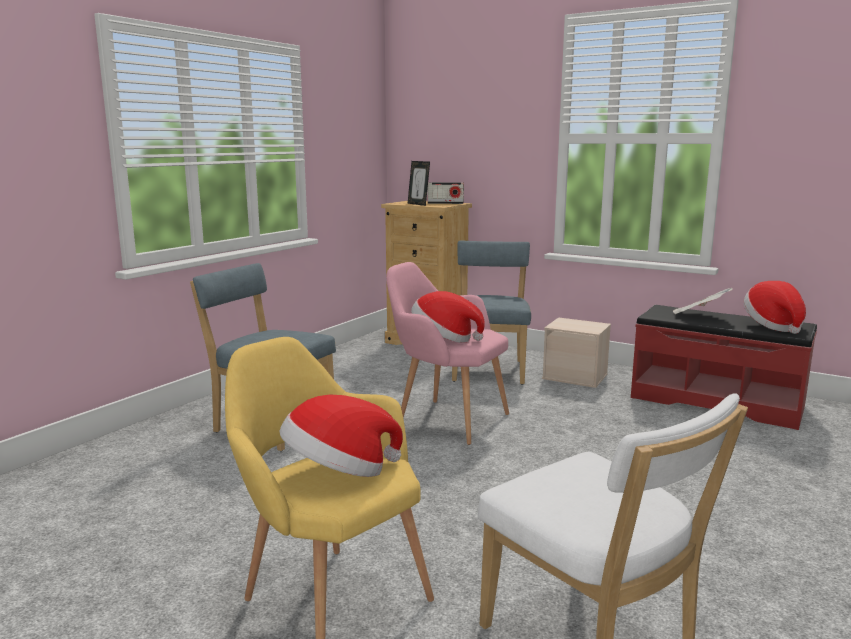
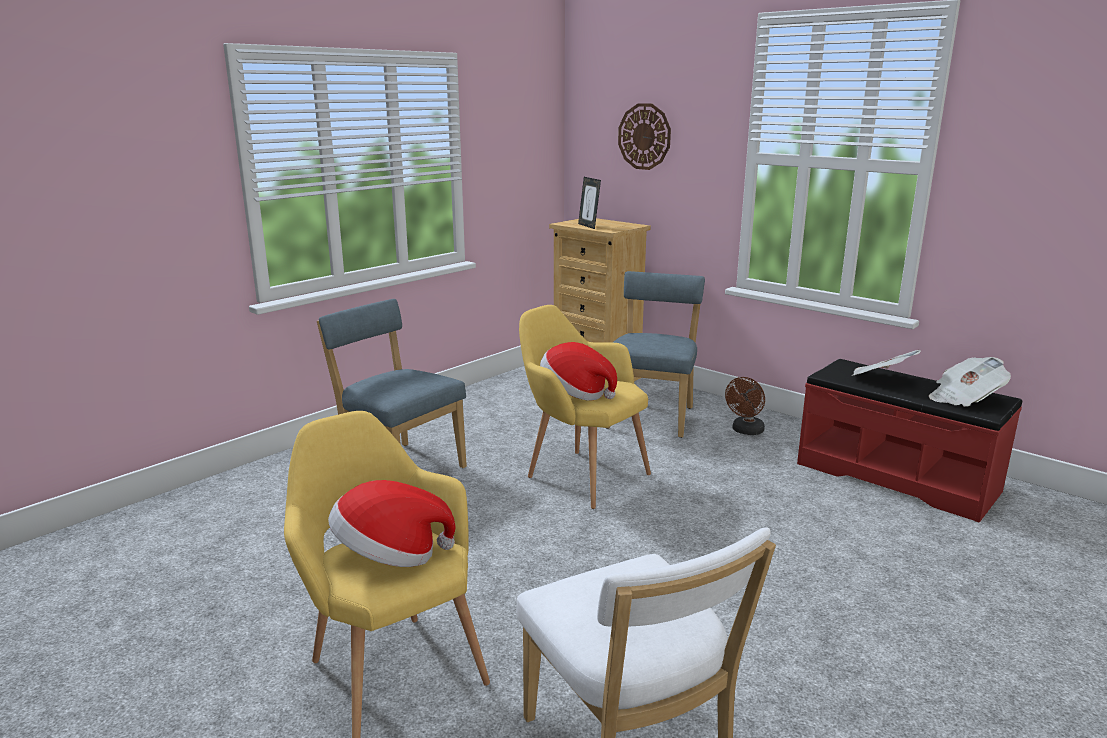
camera: 10 degrees right, 5 degrees up
pink armchair [386,262,509,445] -> yellow armchair [519,305,651,509]
radio [428,182,464,204] -> none
beige storage box [542,317,611,388] -> brown fan [725,377,765,435]
hat [744,281,806,334] -> newspaper [929,357,1011,407]
none -> wall clock [618,103,671,170]

